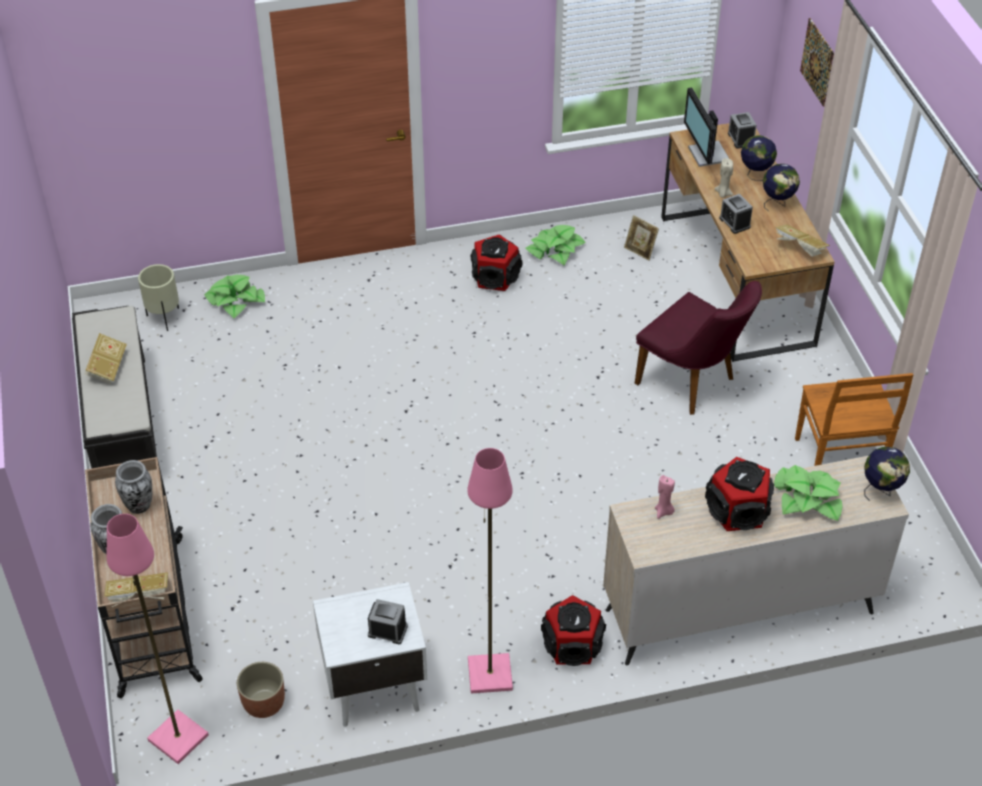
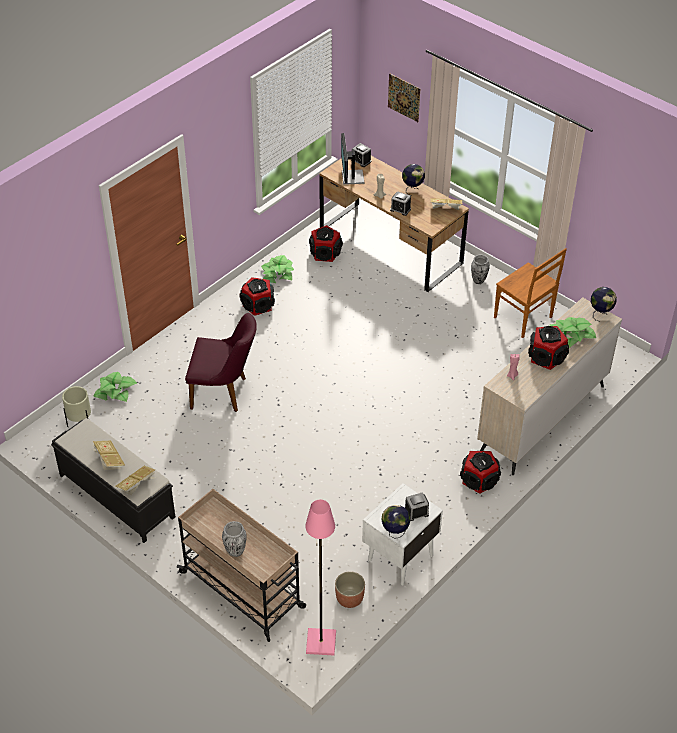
camera: 35 degrees left, 0 degrees up
book [104,572,168,607] -> book moved to [116,465,155,495]
vase [115,460,152,514] -> vase moved to [471,255,490,284]
pink floor lamp [467,448,513,693] -> none
picture frame [624,215,659,261] -> speaker [309,225,343,262]
purple chair [634,281,762,415] -> purple chair moved to [185,313,257,412]
monitor [684,87,729,167] -> monitor turned 45 degrees clockwise [341,133,364,185]
globe [741,135,777,181] -> globe moved to [381,505,410,538]

